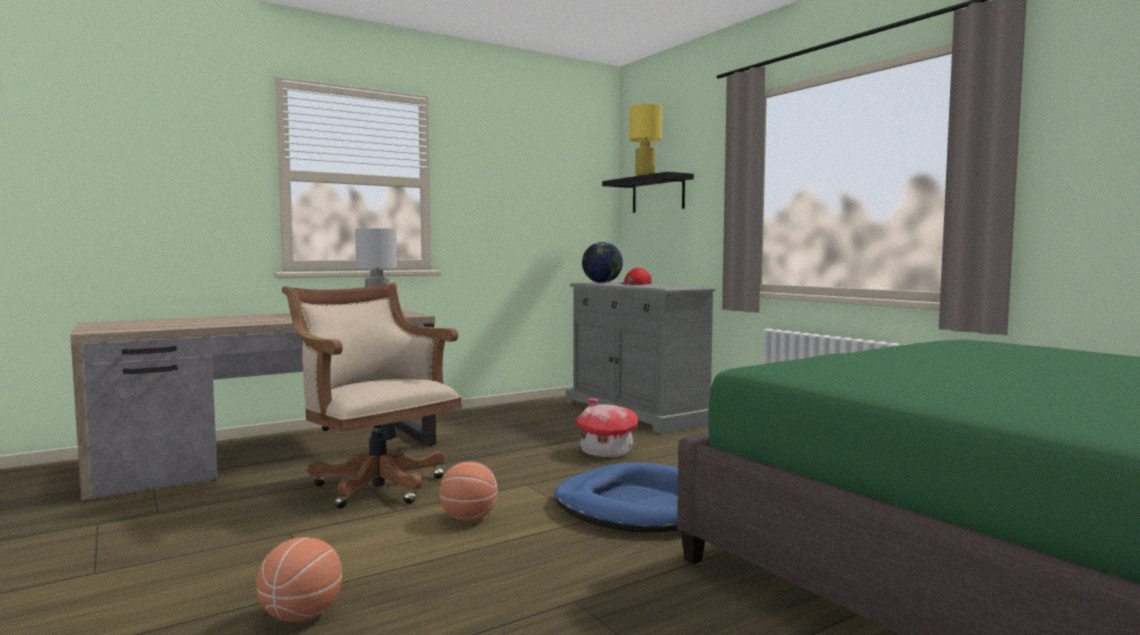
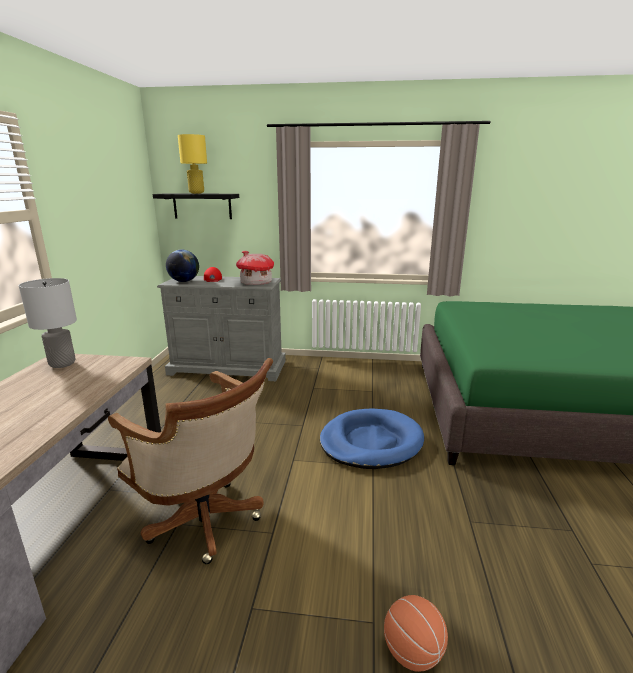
camera: 50 degrees left, 15 degrees up
office chair [282,283,462,508] -> office chair turned 135 degrees counterclockwise [108,358,273,564]
basketball [440,462,498,521] -> none
toy house [576,398,639,457] -> toy house moved to [236,251,274,285]

